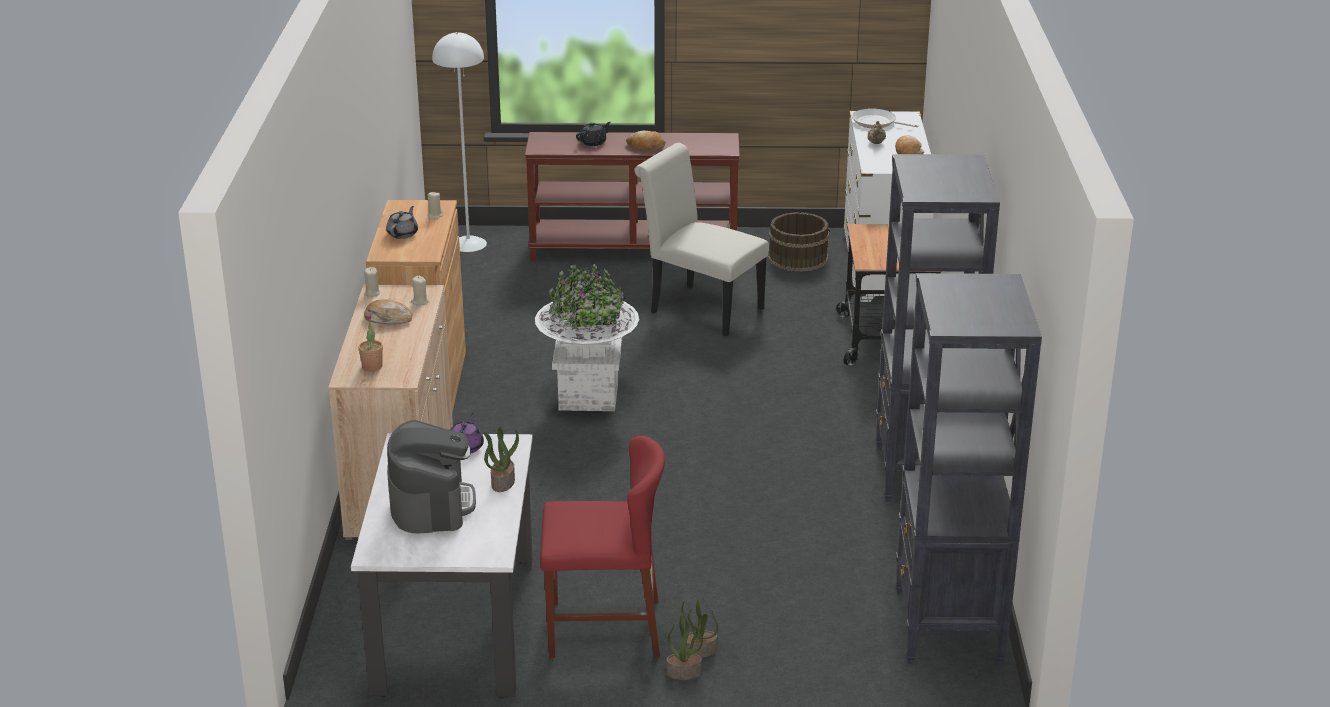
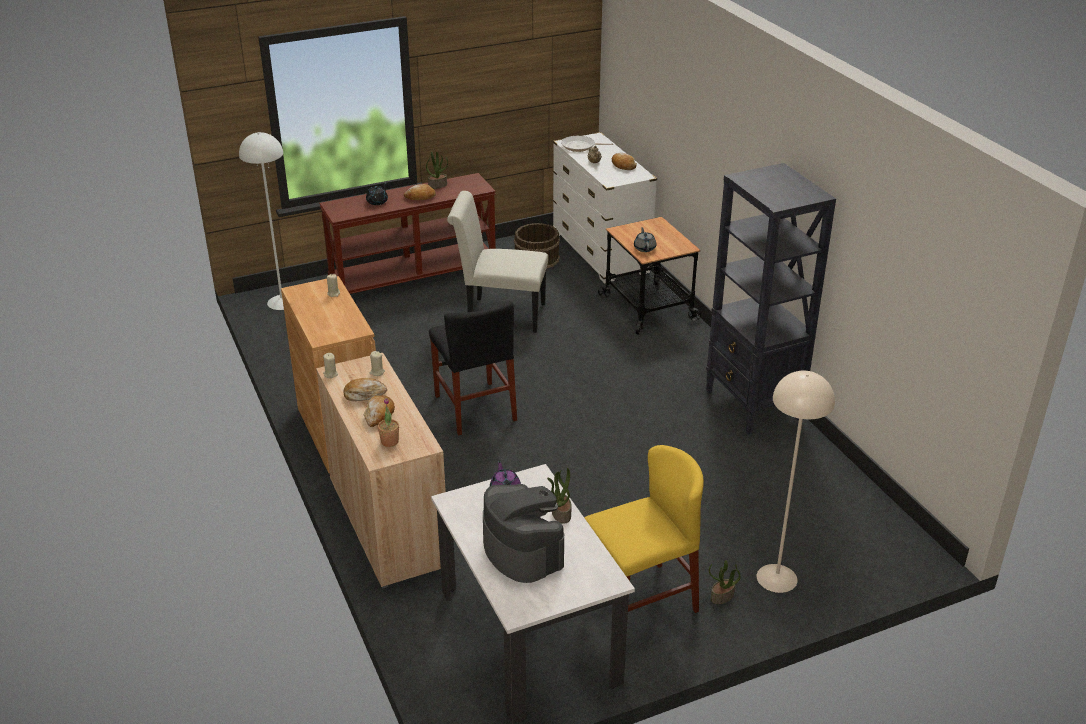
camera: 25 degrees left, 5 degrees up
grey teapot [386,206,418,239] -> grey teapot moved to [634,227,656,252]
white planter [535,263,639,411] -> black chair [429,301,517,436]
red chair [540,436,665,658] -> yellow chair [584,445,704,613]
potted plant [666,614,703,680] -> potted plant moved to [426,151,448,189]
black bookcase [896,273,1042,665] -> none
none -> bread [364,395,395,427]
none -> beige floor lamp [757,371,835,593]

